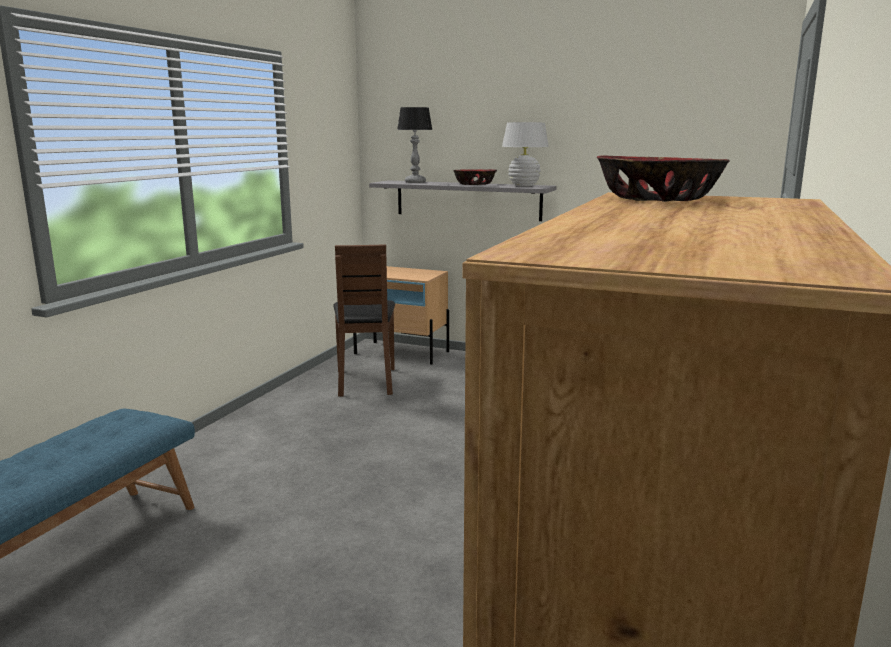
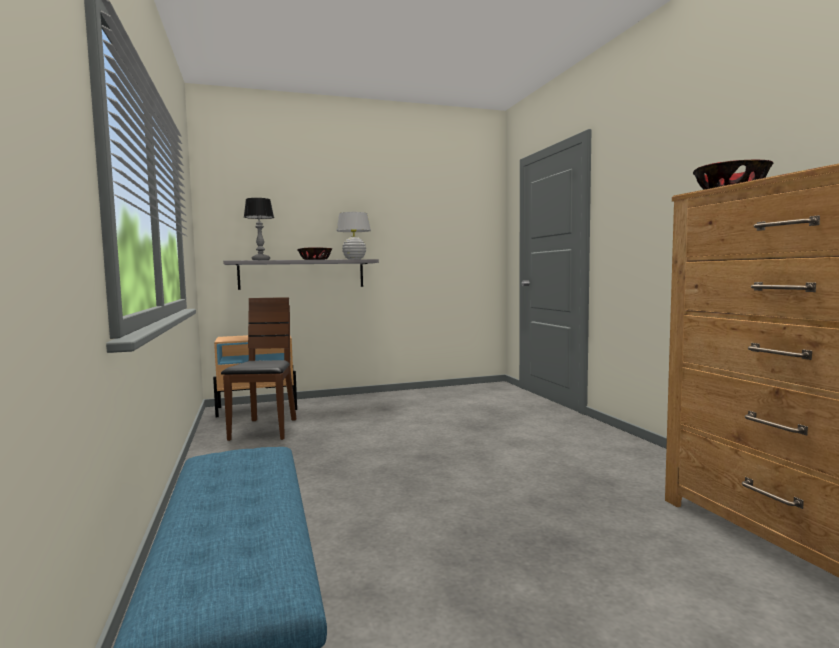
camera: 40 degrees left, 10 degrees down
brown chair [333,244,395,397] -> brown chair turned 135 degrees counterclockwise [221,297,297,441]

